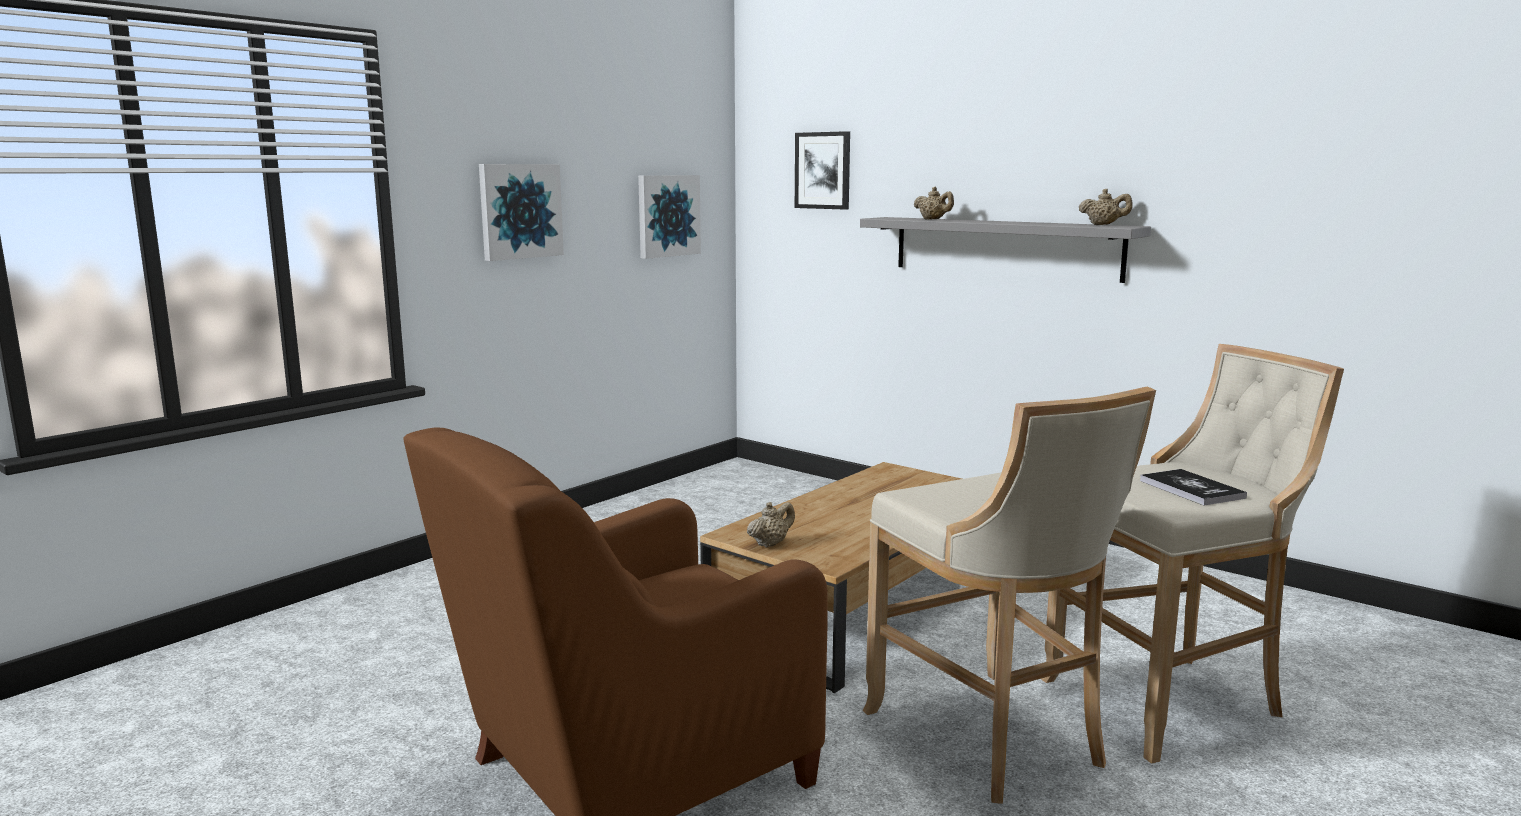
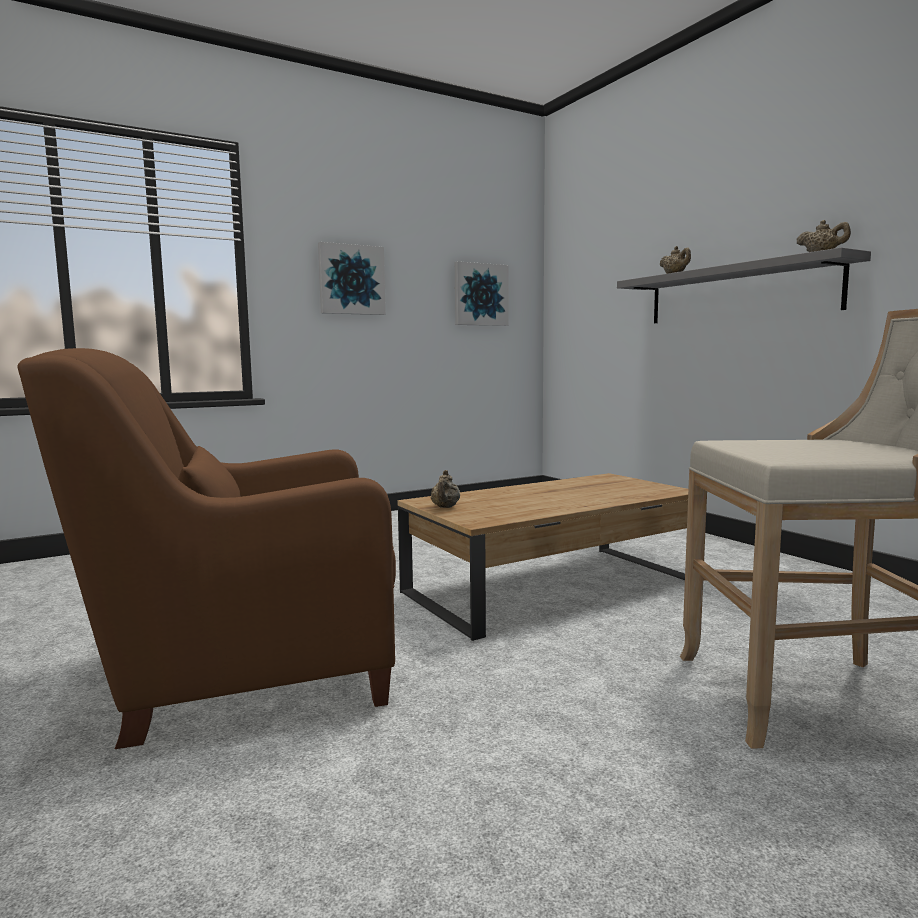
camera: 20 degrees right, 5 degrees down
beige teapot [747,502,795,548] -> beige teapot turned 120 degrees clockwise [431,470,460,508]
picture [795,131,850,210] -> none
beige stool [862,387,1156,804] -> none
book [1140,469,1247,506] -> none

